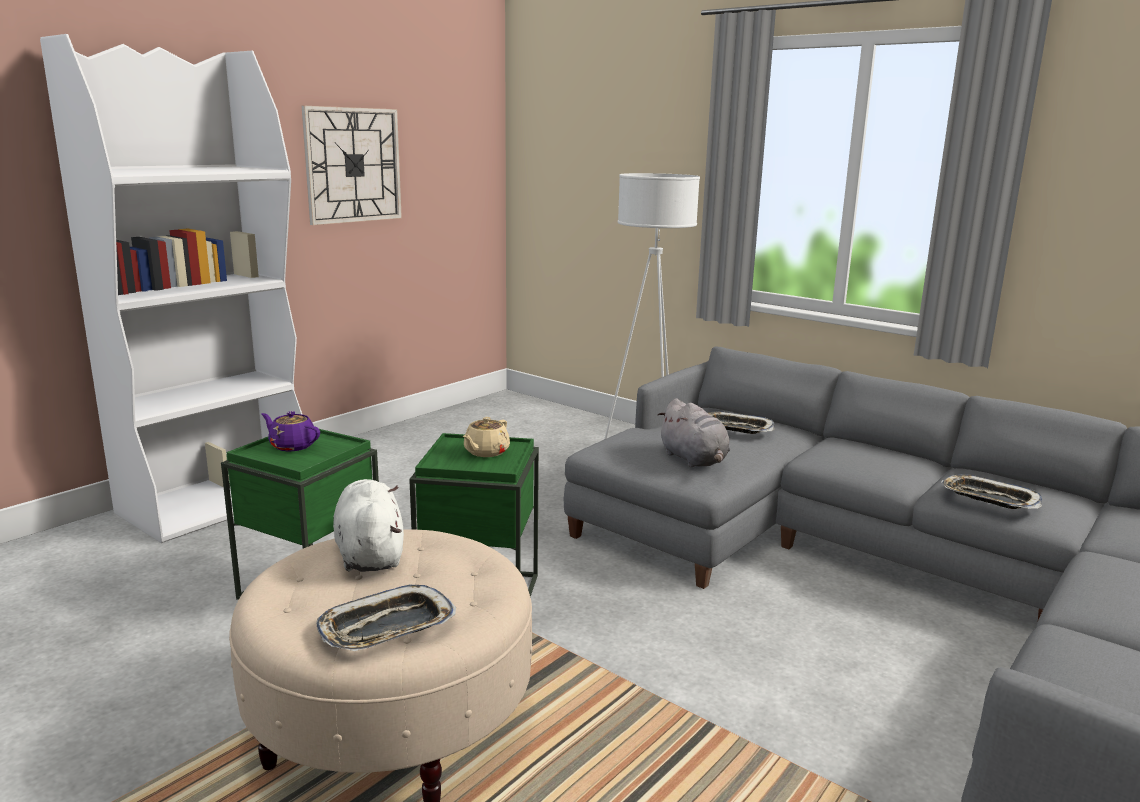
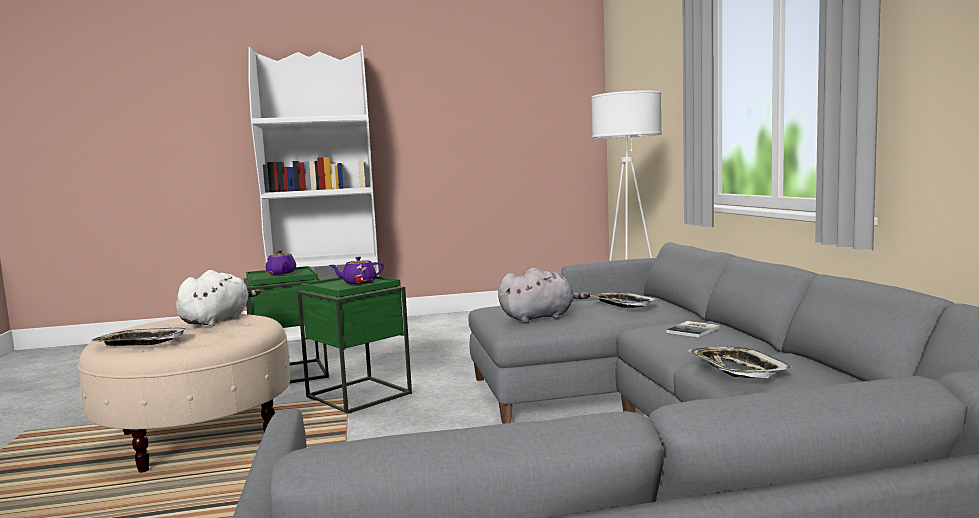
camera: 40 degrees right, 10 degrees down
wall clock [302,106,402,225] -> none
beige teapot [463,417,510,457] -> purple teapot [330,257,384,285]
grey plush toy [658,398,730,467] -> grey plush toy turned 120 degrees counterclockwise [498,268,590,323]
none -> book [666,321,719,338]

